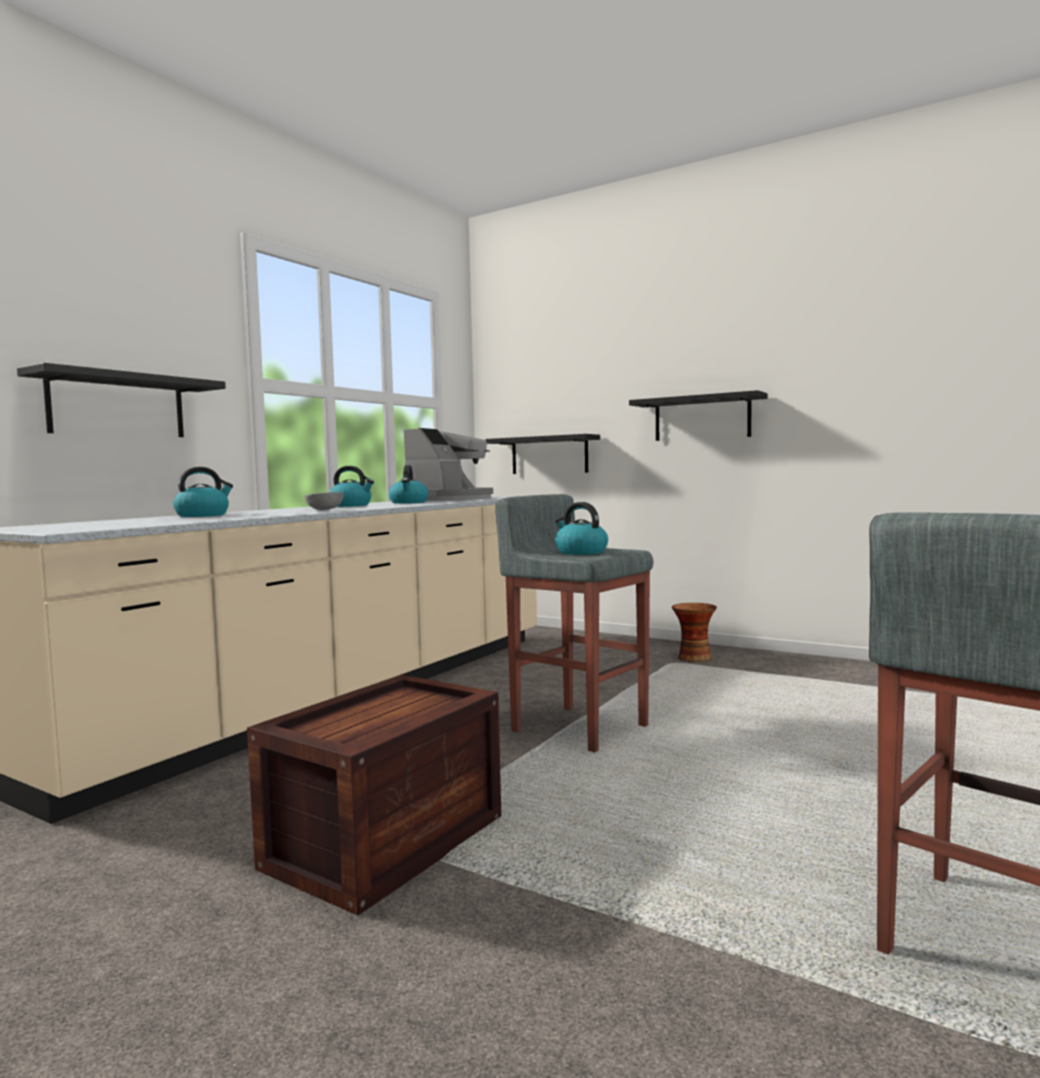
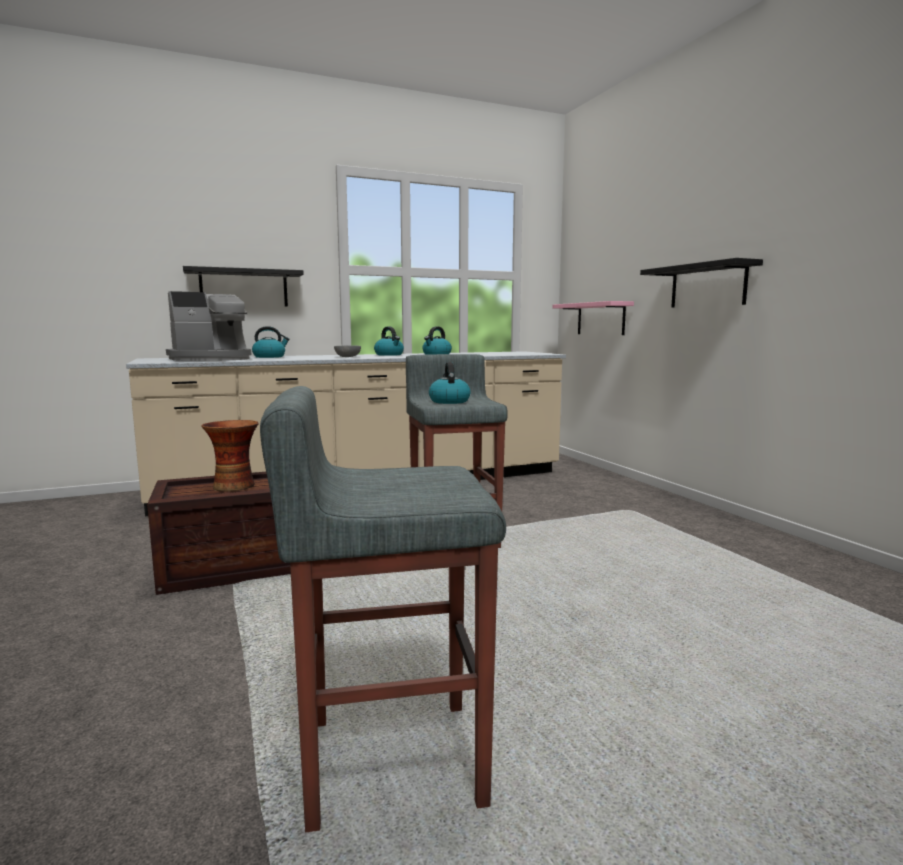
camera: 35 degrees right, 5 degrees up
coffee machine [404,428,493,501] -> coffee machine moved to [166,291,251,361]
black shelf [485,434,600,474] -> pink shelf [552,301,634,335]
vase [672,603,717,662] -> vase moved to [201,420,259,492]

